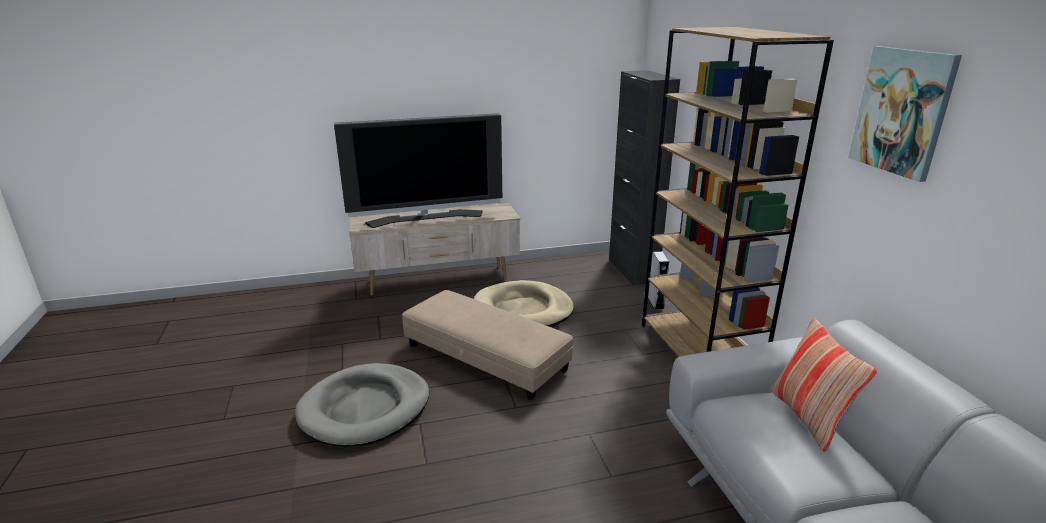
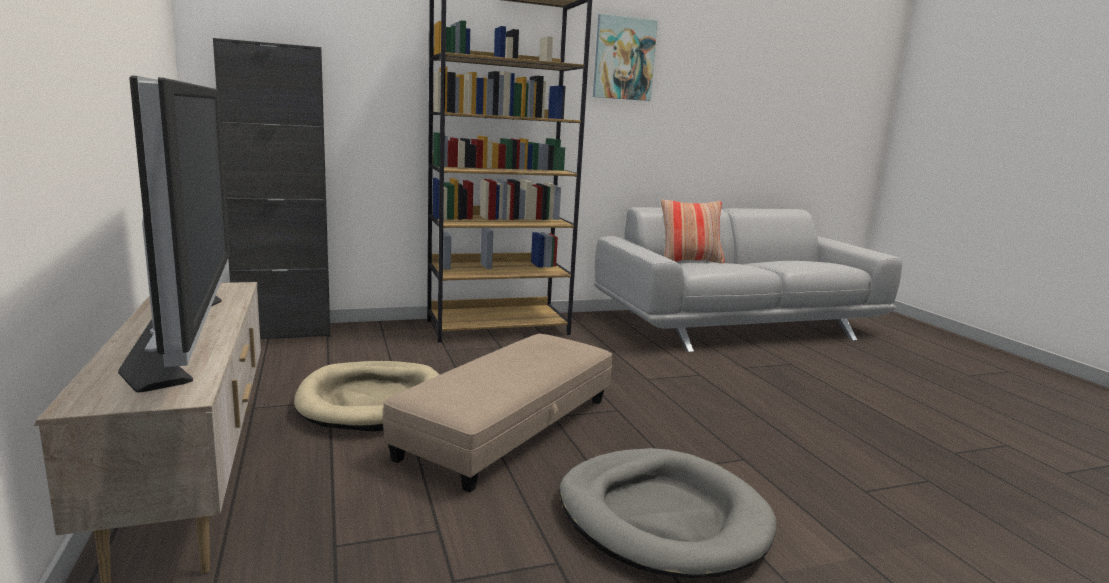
camera: 95 degrees left, 10 degrees down
grey speaker [648,251,669,310] -> none

